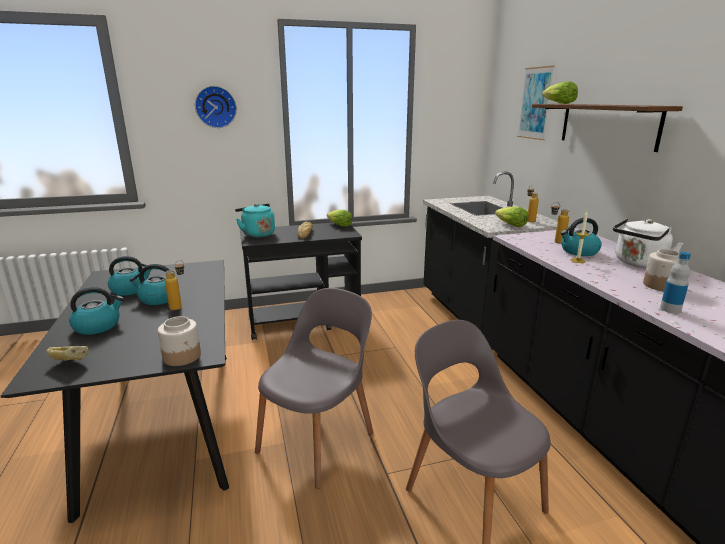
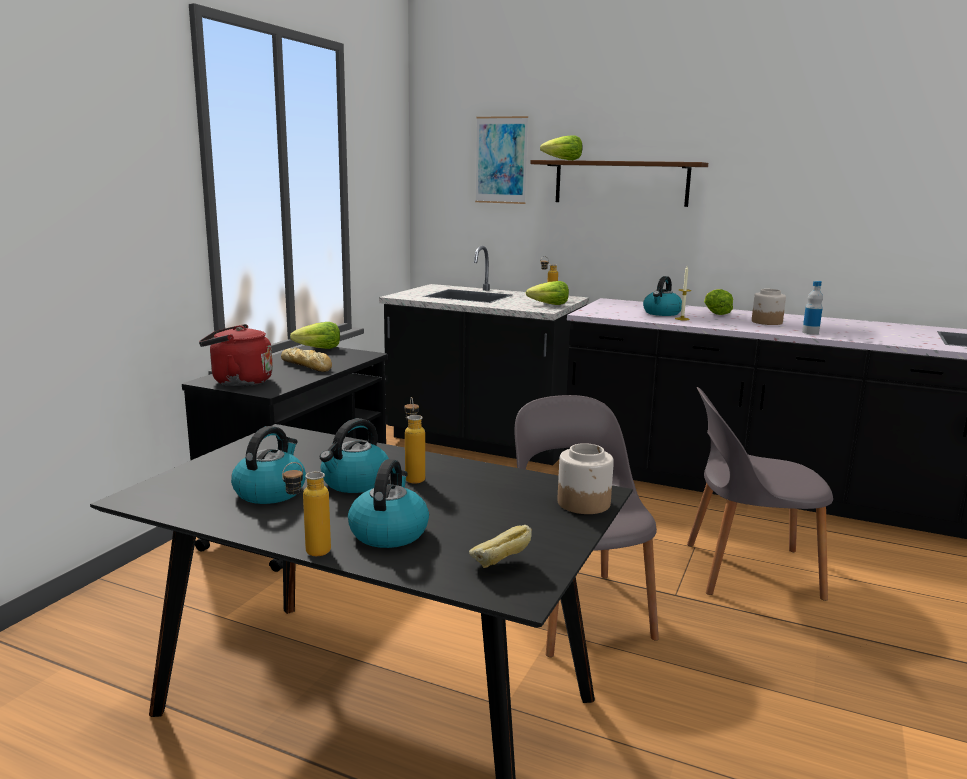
camera: 50 degrees left, 5 degrees down
wall clock [195,86,237,128] -> none
turquoise kettle [235,204,275,238] -> red kettle [199,324,273,387]
bottle [551,202,569,244] -> bottle moved to [282,462,331,556]
white kettle [613,218,683,268] -> lettuce [704,289,733,315]

